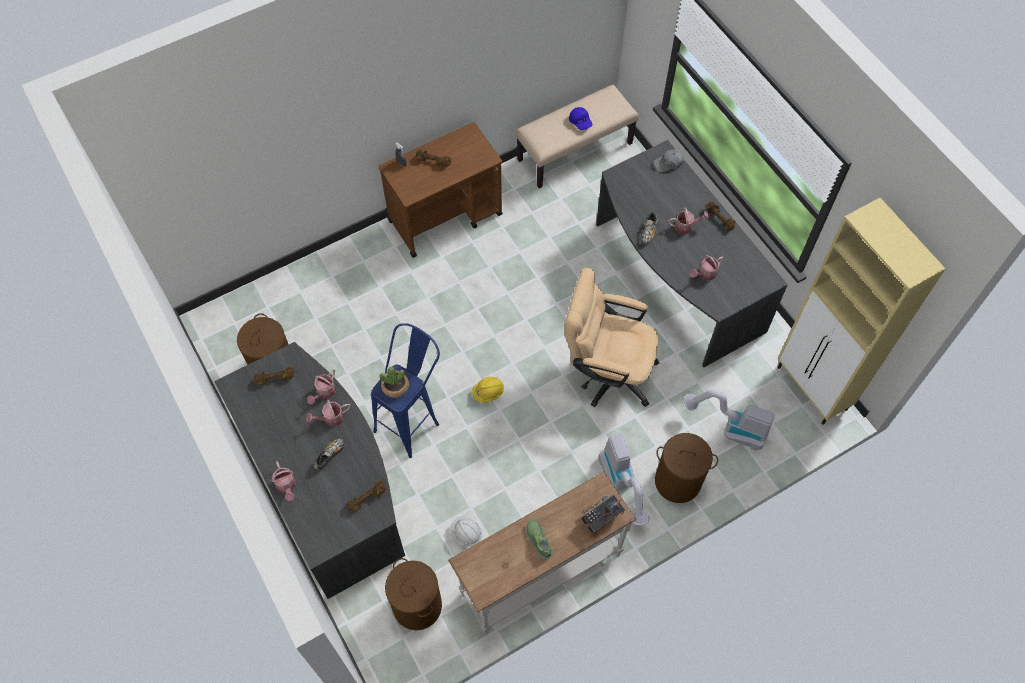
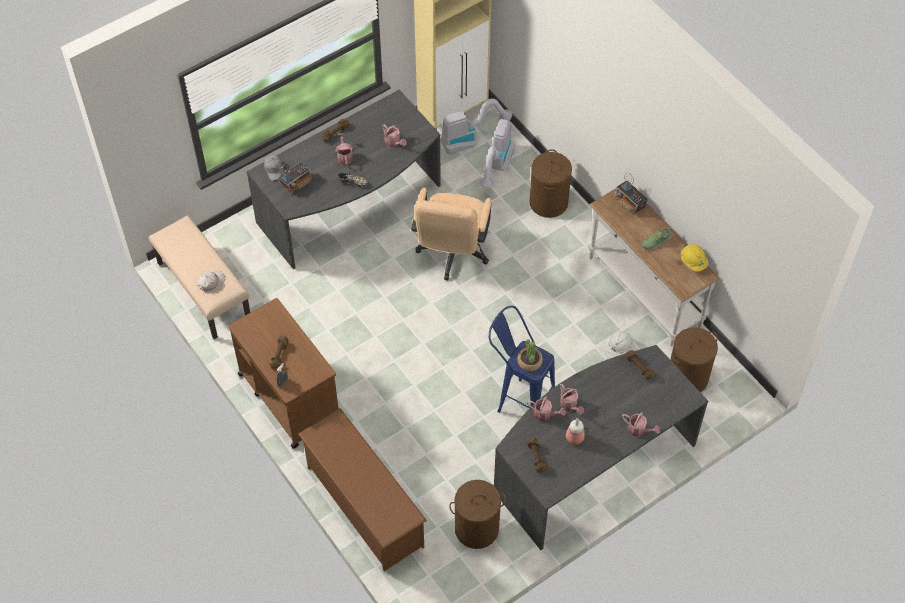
camera: 95 degrees left, 5 degrees down
watering can [271,461,295,501] -> watering can turned 60 degrees clockwise [622,412,660,437]
shoe [314,439,345,471] -> none
yellow hard hat [472,377,504,403] -> yellow hard hat moved to [681,244,708,272]
blue cap [569,107,592,130] -> none
vacuum cleaner [599,433,649,526] -> vacuum cleaner moved to [441,99,512,155]
none -> white cap [198,271,225,292]
none -> radio [278,162,312,193]
none -> brown shoe rack [298,408,427,571]
none -> bottle [566,418,585,445]

